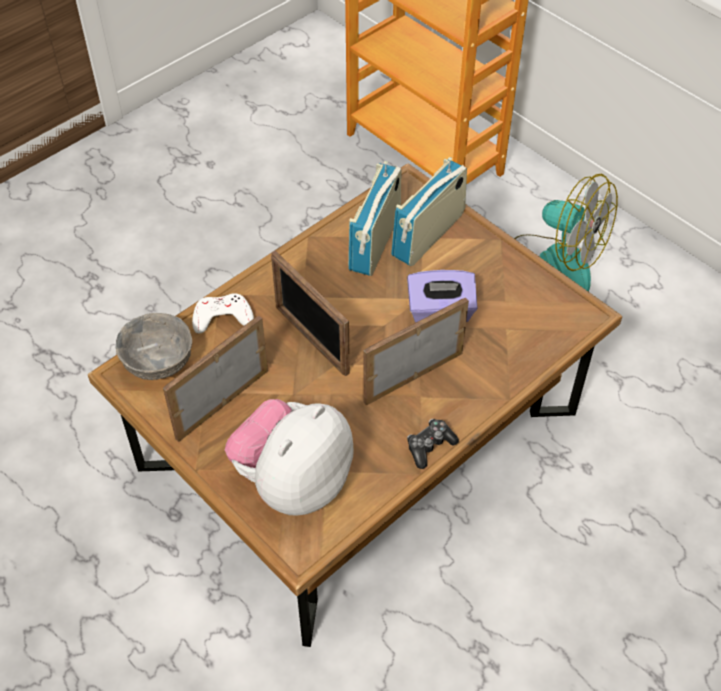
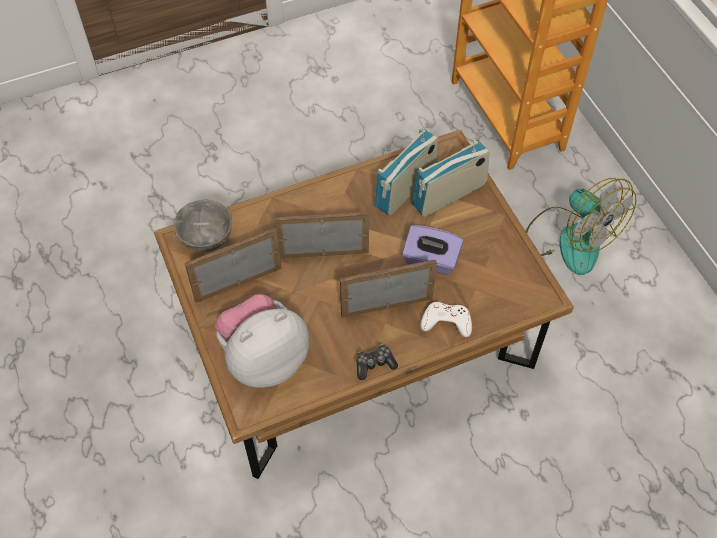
camera: 20 degrees right, 5 degrees up
white game controller [192,293,254,333] -> white game controller moved to [421,302,472,337]
picture frame [271,250,350,376] -> picture frame turned 105 degrees clockwise [274,212,369,258]

